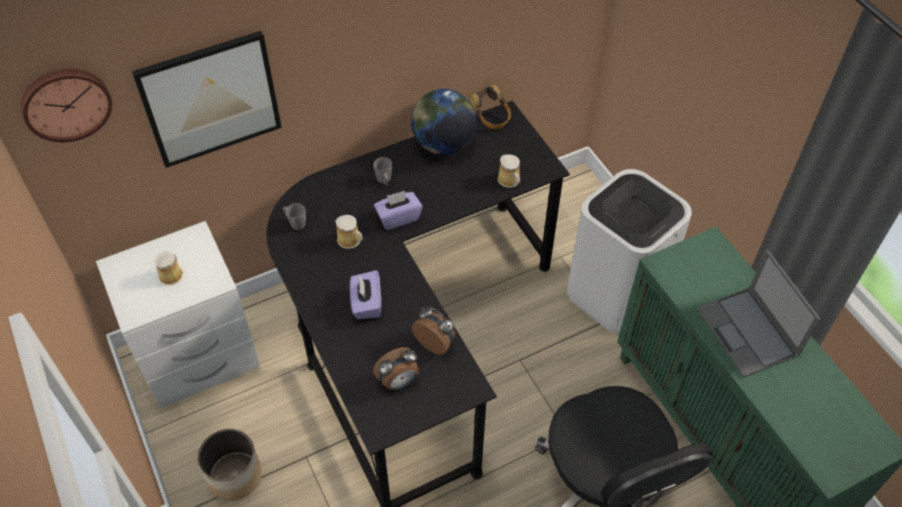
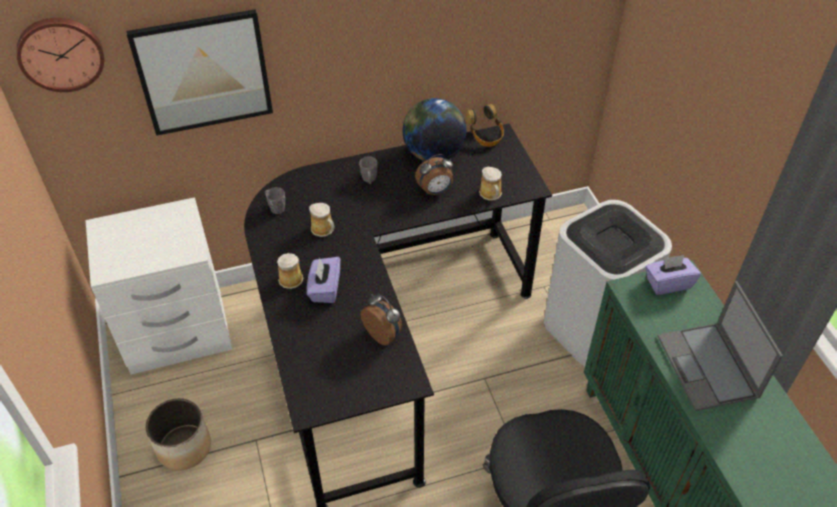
camera: 10 degrees right, 5 degrees down
mug [154,252,183,285] -> mug moved to [277,253,303,289]
alarm clock [373,347,419,390] -> alarm clock moved to [415,154,453,195]
purple tissue box [374,191,423,230] -> purple tissue box moved to [645,255,701,295]

